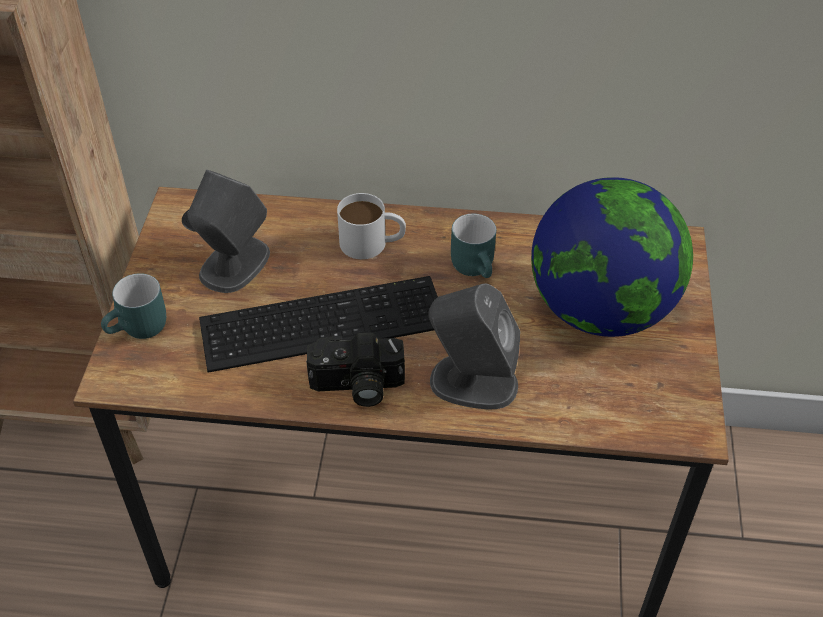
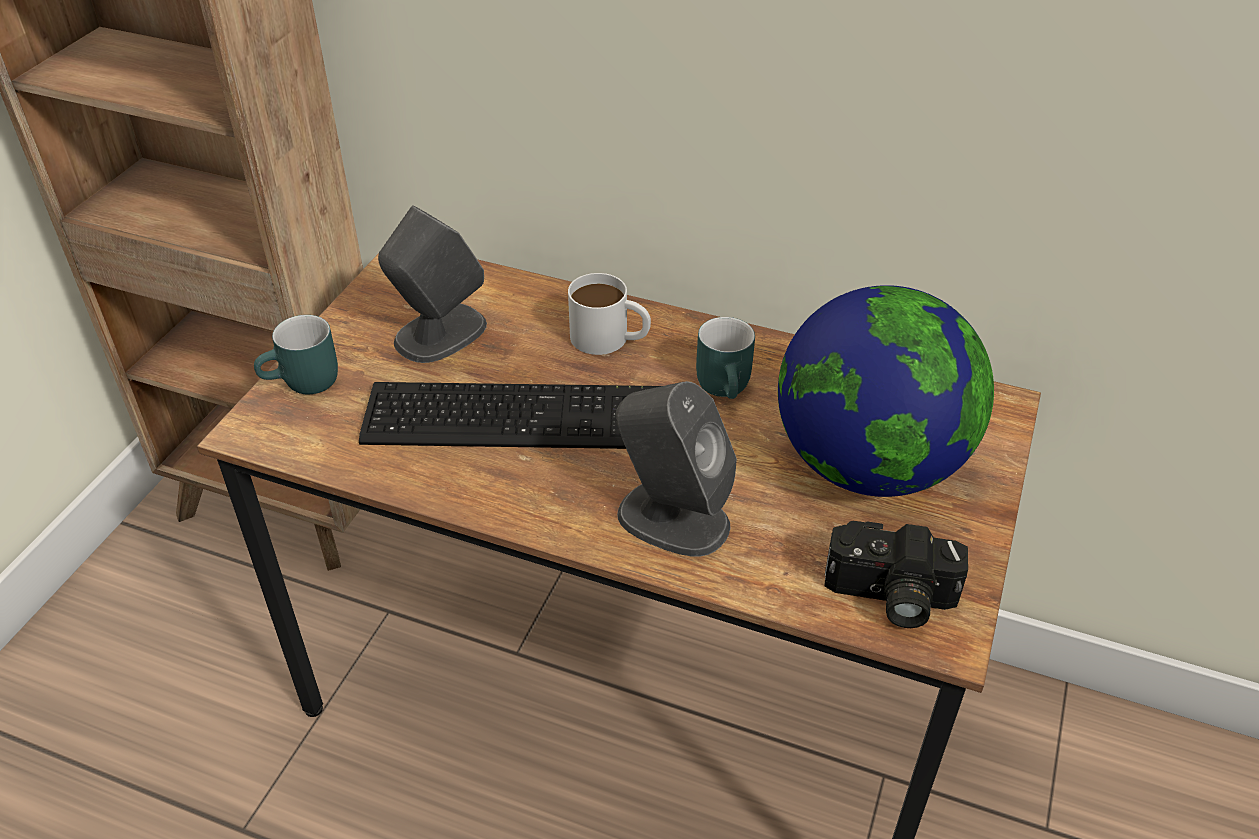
camera: 15 degrees right, 5 degrees down
camera [306,332,405,407] -> camera moved to [824,521,968,628]

